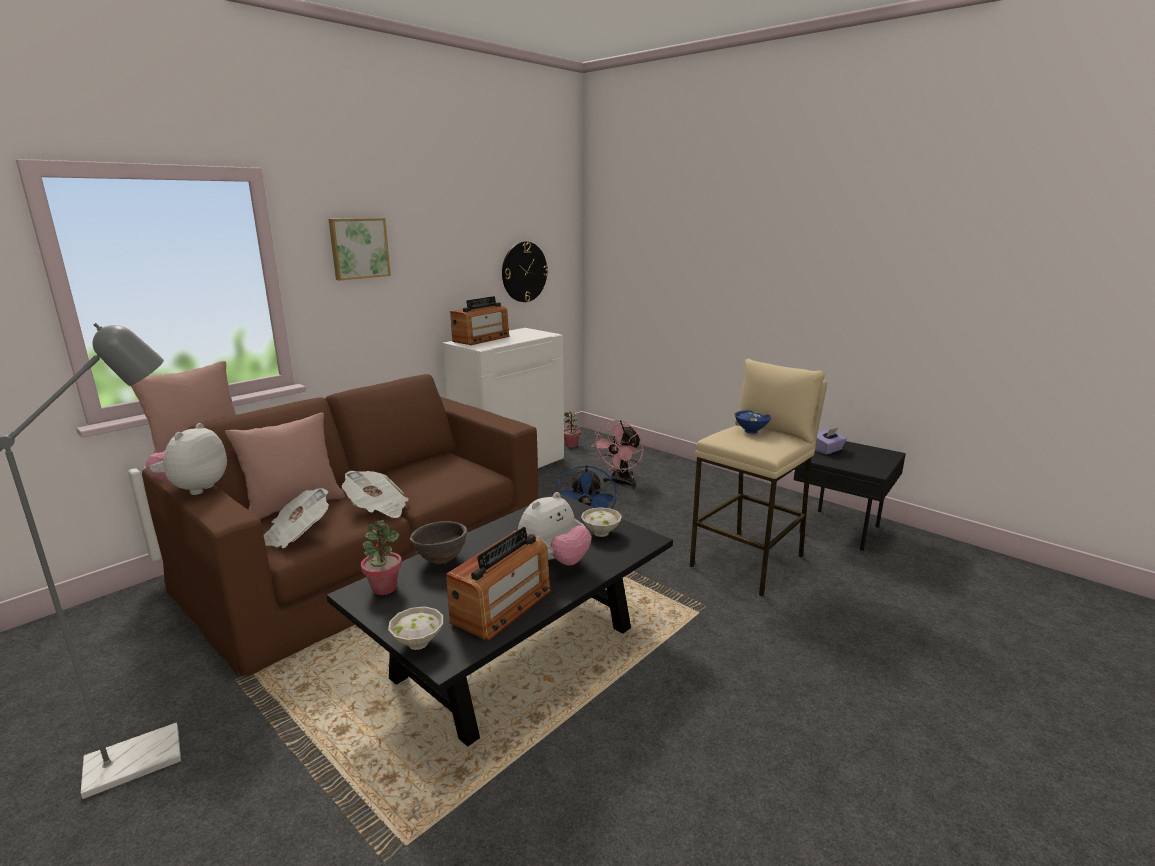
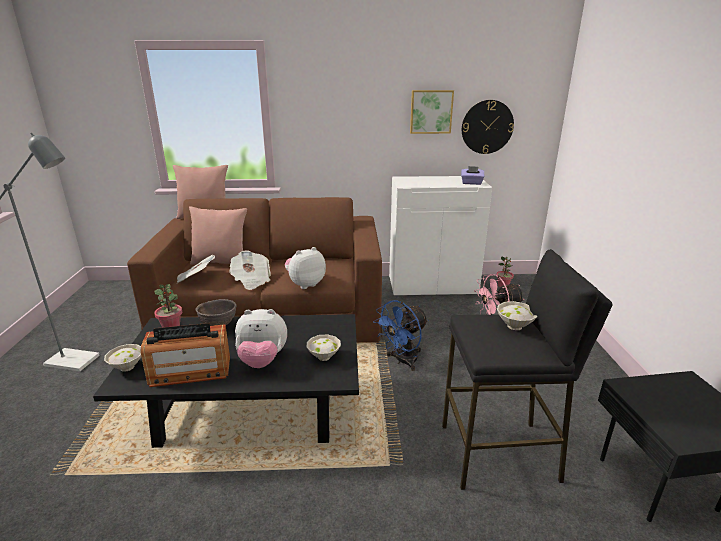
camera: 45 degrees right, 5 degrees up
plush toy [145,423,227,495] -> plush toy moved to [285,247,326,289]
picture [329,218,391,280] -> picture moved to [410,90,454,134]
radio [450,296,509,345] -> none
beige stool [690,359,827,597] -> black stool [442,249,613,490]
blue bowl [734,410,771,434] -> white bowl [497,301,537,330]
purple tissue box [815,428,847,455] -> purple tissue box moved to [461,166,484,185]

